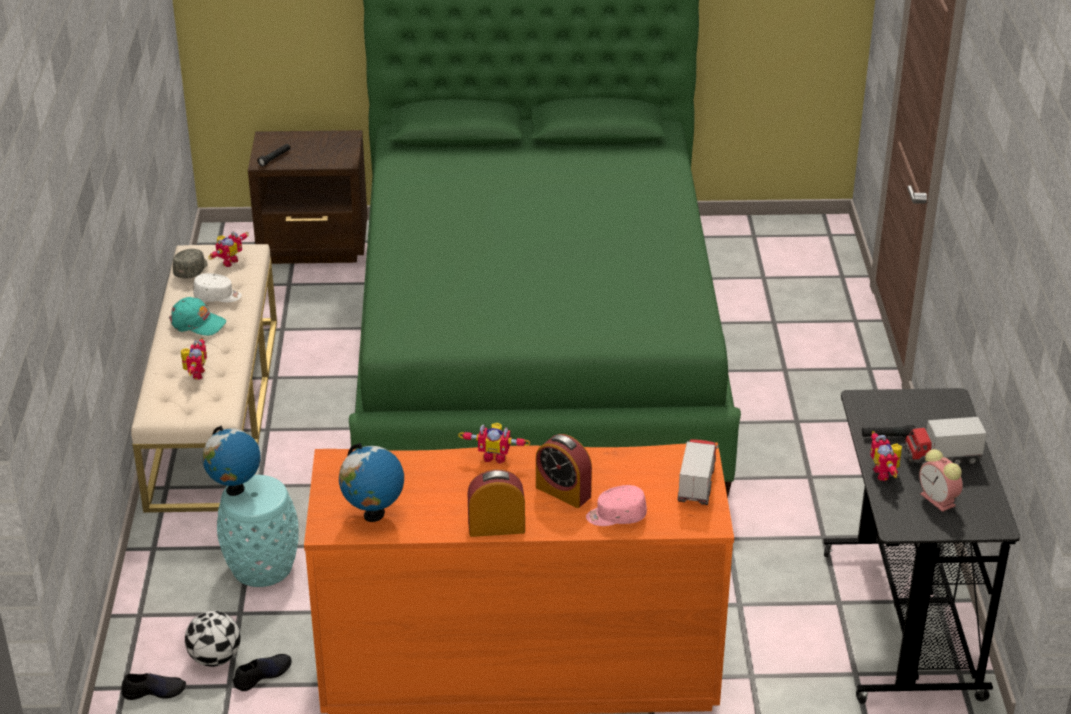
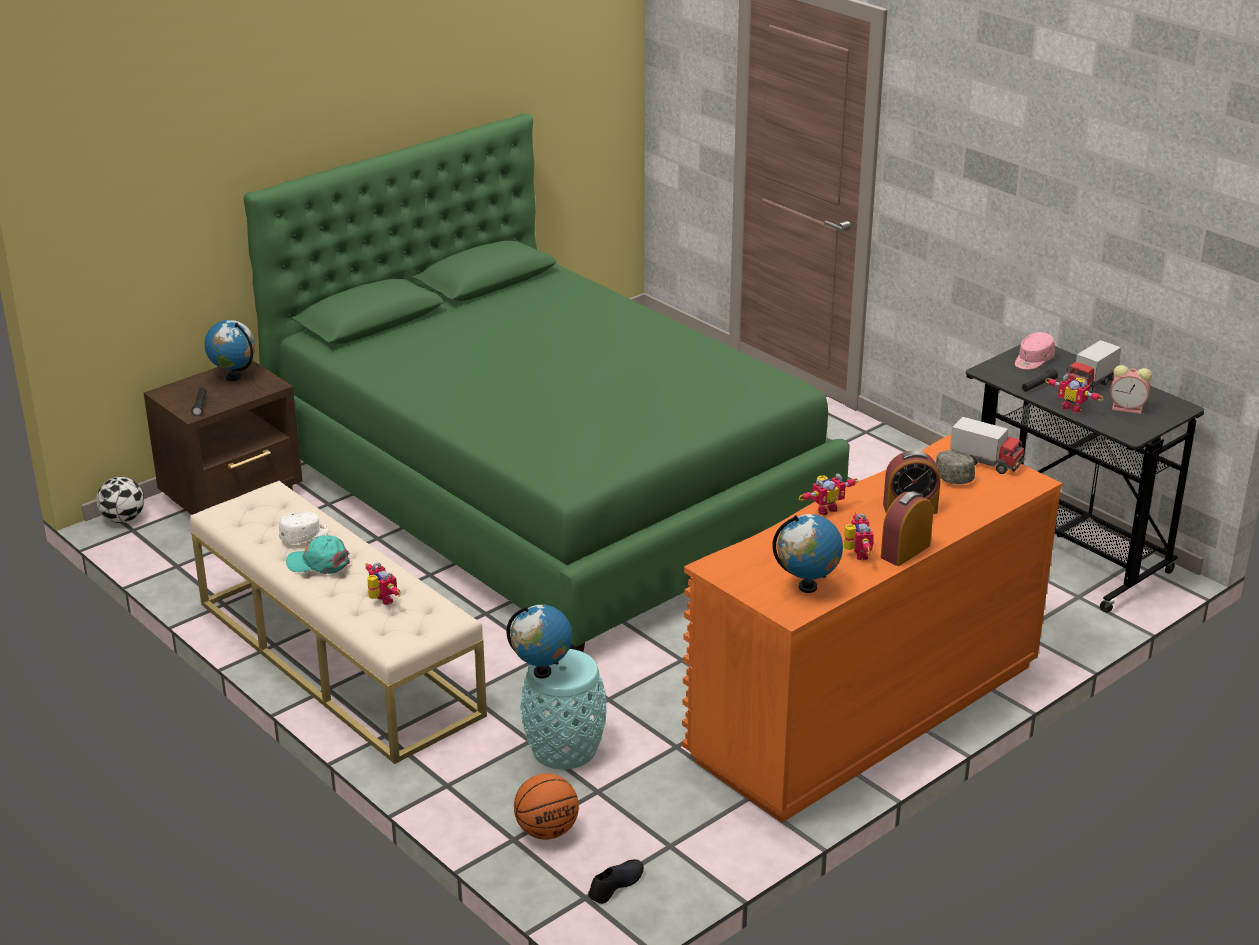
camera: 40 degrees left, 5 degrees down
turquoise cap [169,297,226,336] -> turquoise cap turned 150 degrees counterclockwise [286,535,350,574]
grey cap [173,249,208,278] -> grey cap moved to [935,450,975,484]
football [185,611,241,667] -> football moved to [96,477,144,523]
toy robot [208,231,249,267] -> toy robot moved to [844,512,874,560]
black shoe [233,654,291,691] -> none
pink cap [586,485,647,526] -> pink cap moved to [1015,332,1055,370]
toy truck [678,439,718,505] -> toy truck turned 150 degrees clockwise [950,416,1024,474]
none -> globe [204,320,255,381]
none -> basketball [514,773,579,840]

